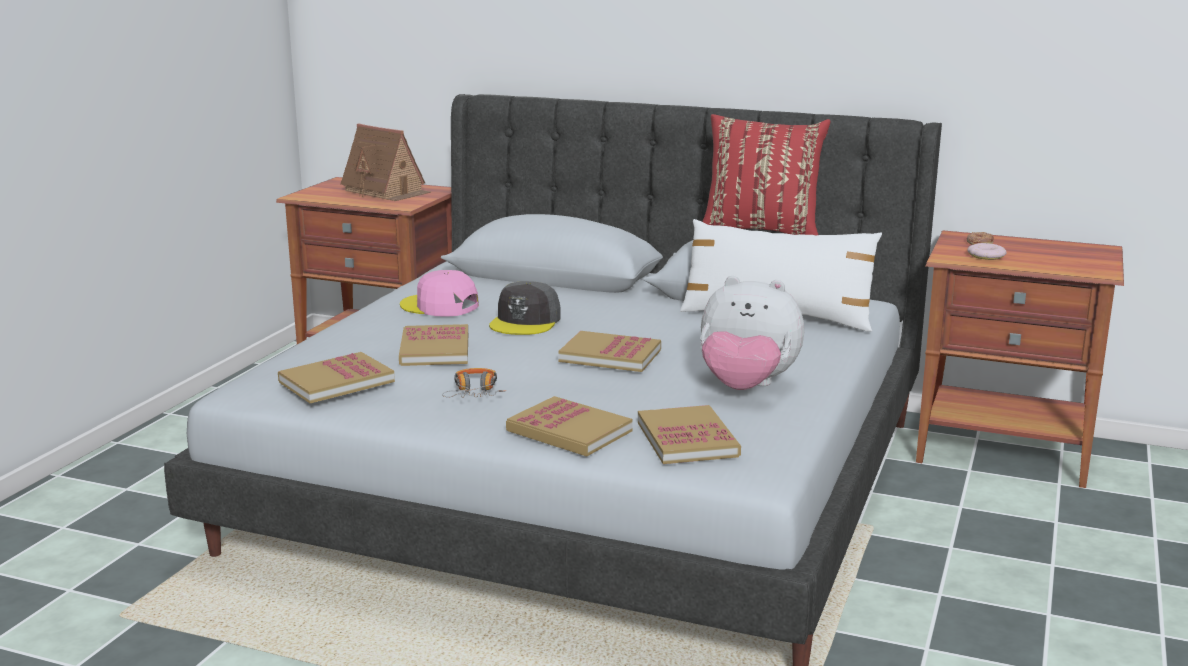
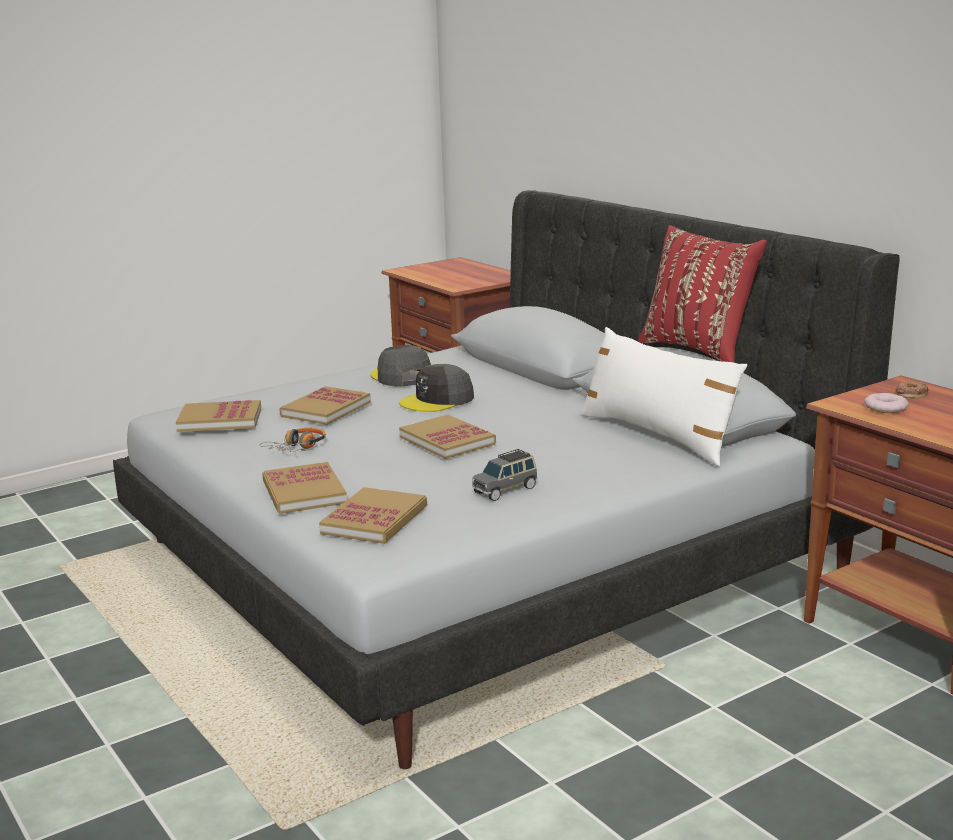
camera: 35 degrees right, 0 degrees up
toy house [341,123,431,201] -> none
pink cap [400,270,479,317] -> grey cap [370,345,431,387]
plush toy [700,276,804,390] -> grey toy car [472,449,537,501]

